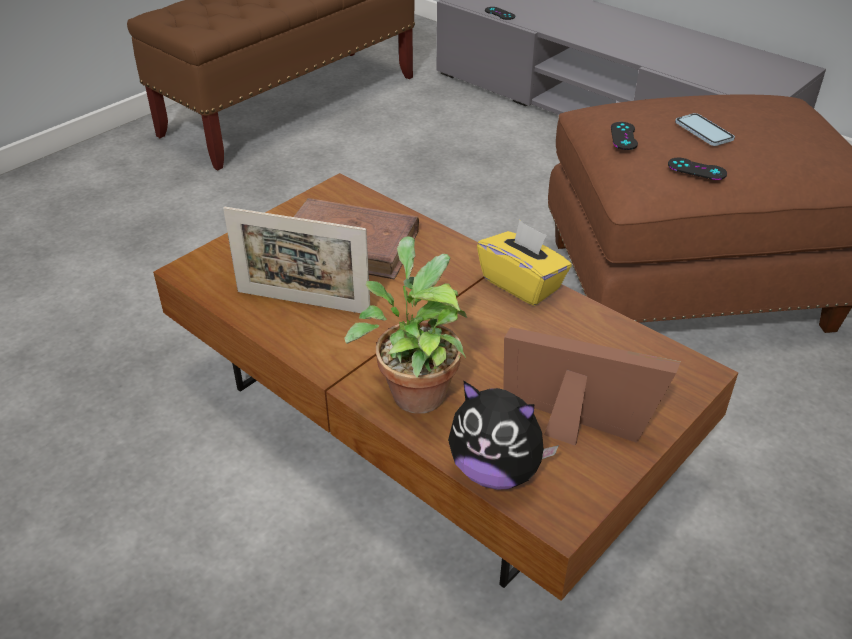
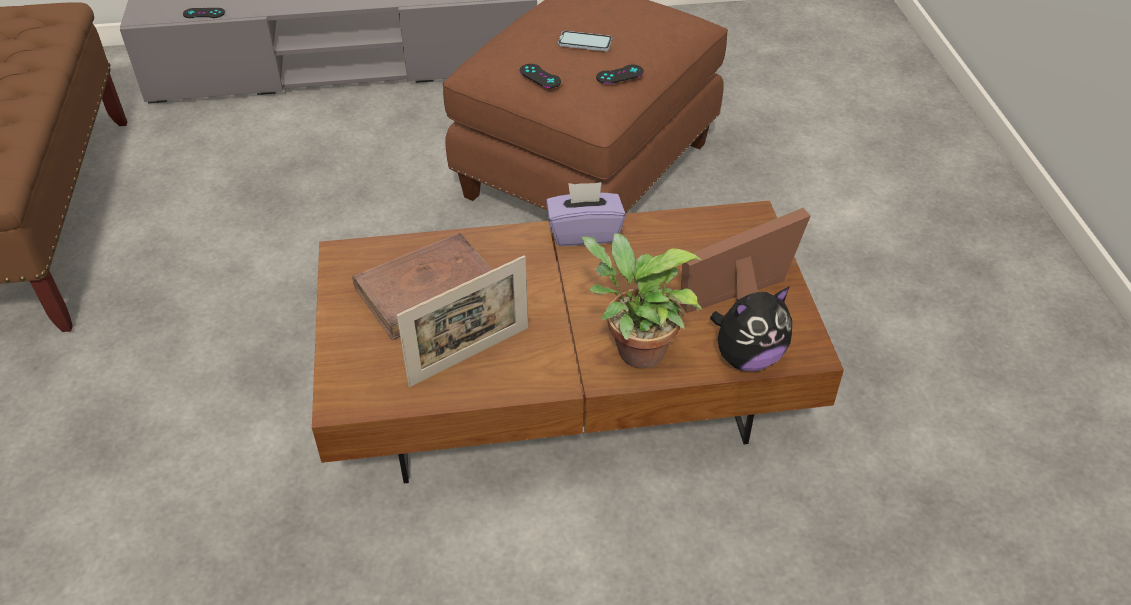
camera: 50 degrees left, 5 degrees up
yellow tissue box [477,220,572,306] -> purple tissue box [546,182,626,246]

